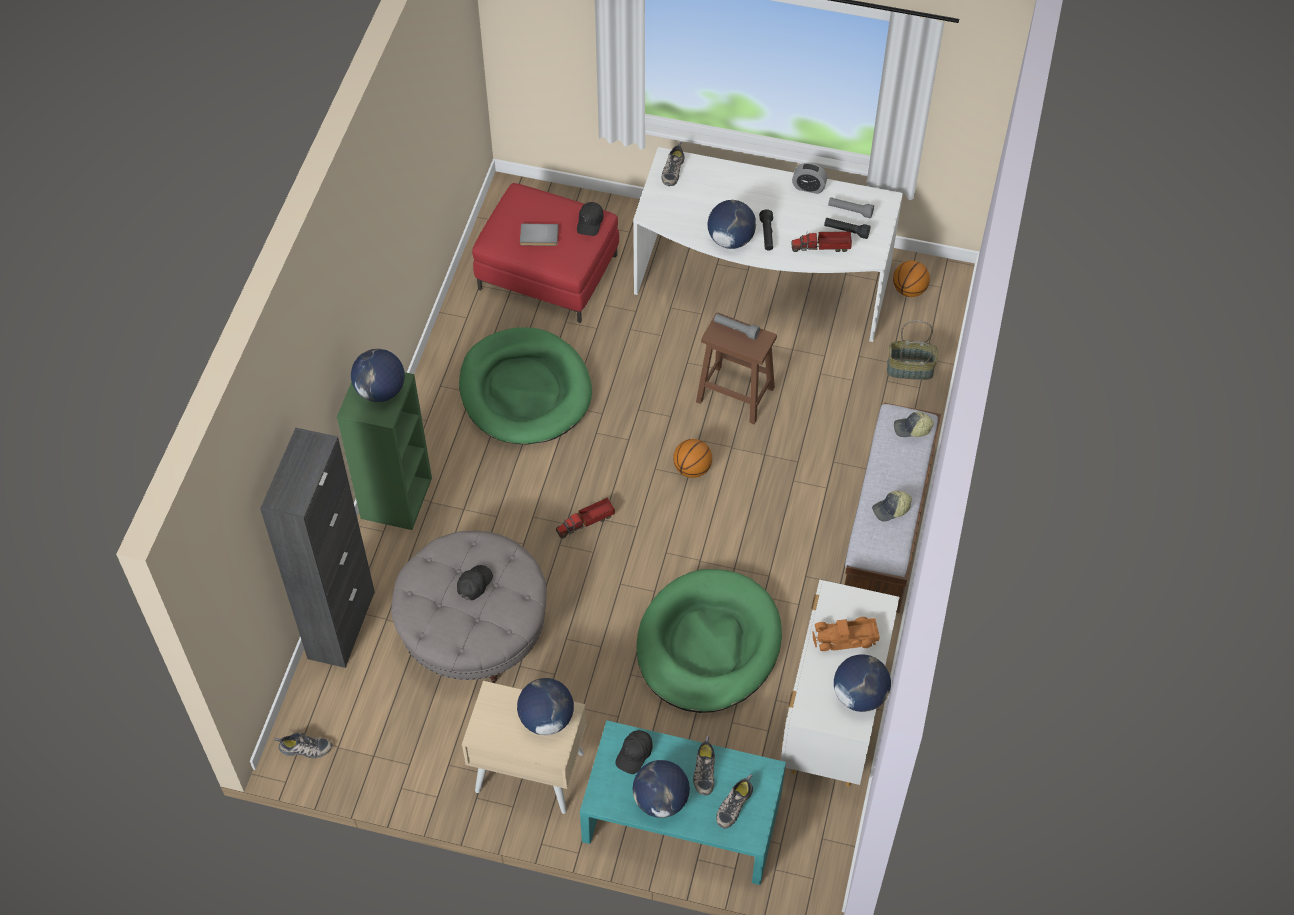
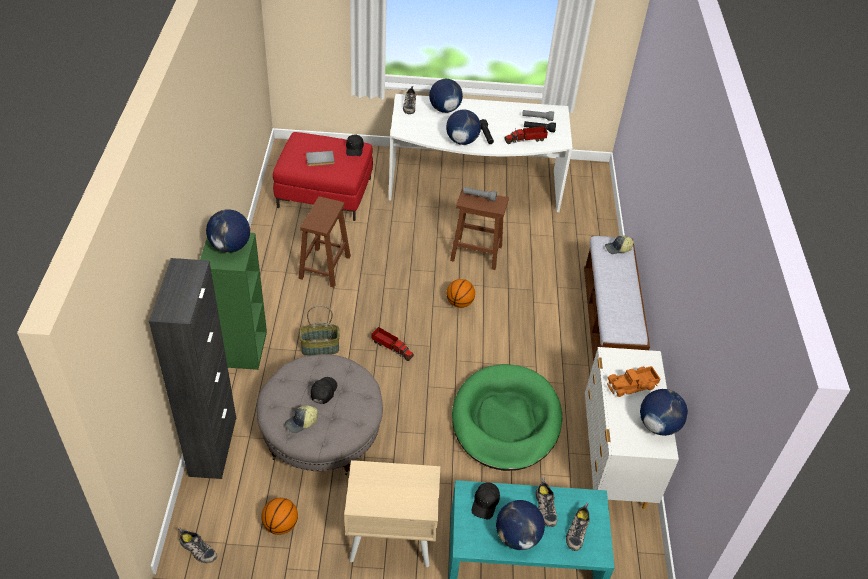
camera: 15 degrees left, 10 degrees down
shoe [275,733,332,758] -> shoe turned 45 degrees clockwise [178,528,217,563]
green dog bed [459,327,592,444] -> brown stool [299,196,351,288]
globe [517,678,574,735] -> globe moved to [429,79,463,113]
toy truck [556,497,615,538] -> toy truck turned 105 degrees counterclockwise [371,327,414,361]
alarm clock [792,163,827,194] -> none
cap [872,491,912,522] -> cap moved to [285,405,318,433]
basket [887,320,938,380] -> basket moved to [299,306,340,356]
basketball [893,260,930,297] -> basketball moved to [261,498,298,535]

